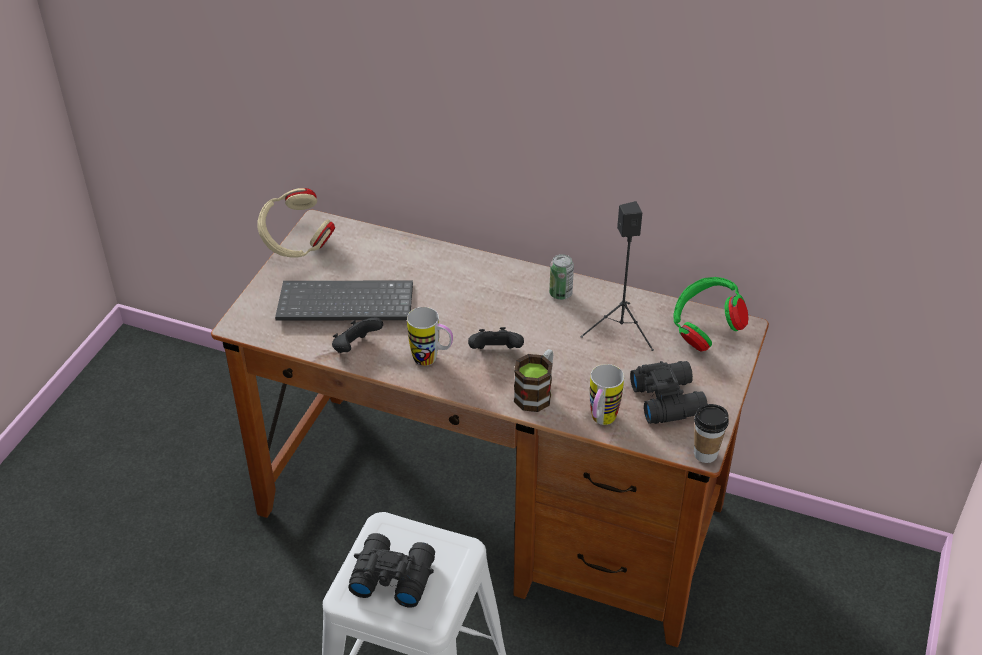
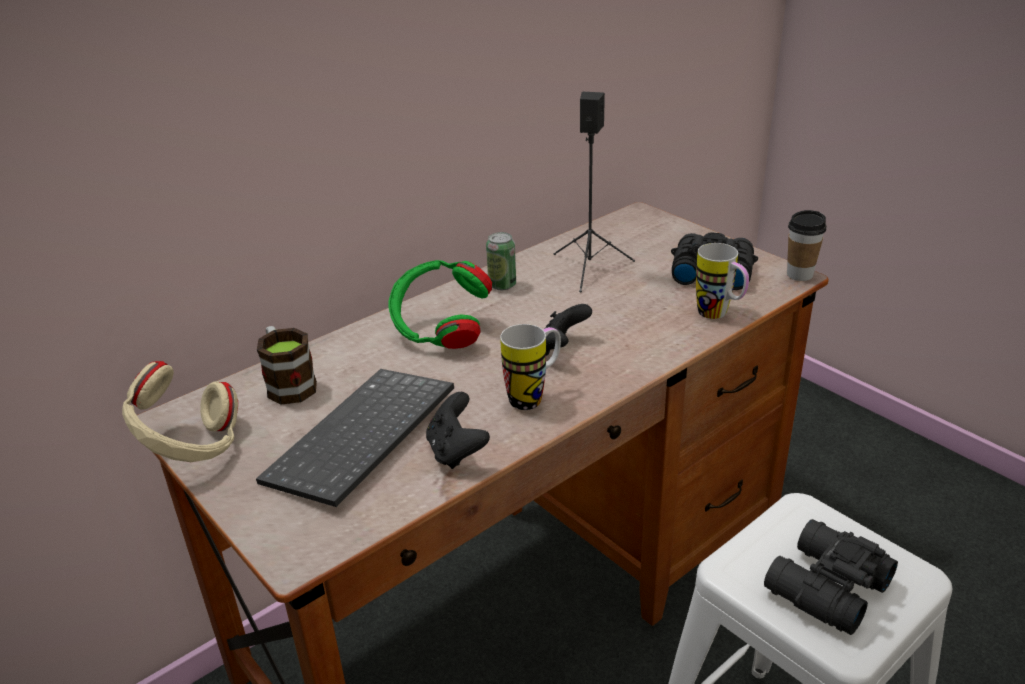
camera: 60 degrees left, 10 degrees down
mug [514,349,553,412] -> mug moved to [257,326,317,405]
green headphones [674,277,748,352] -> green headphones moved to [389,260,492,349]

